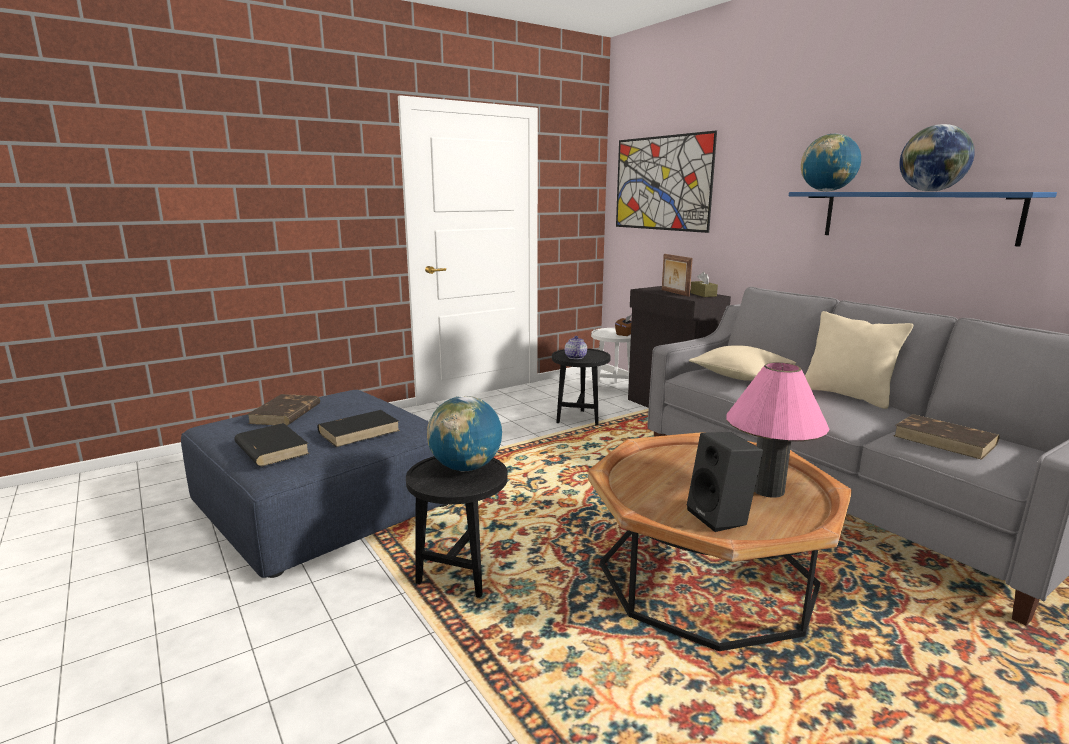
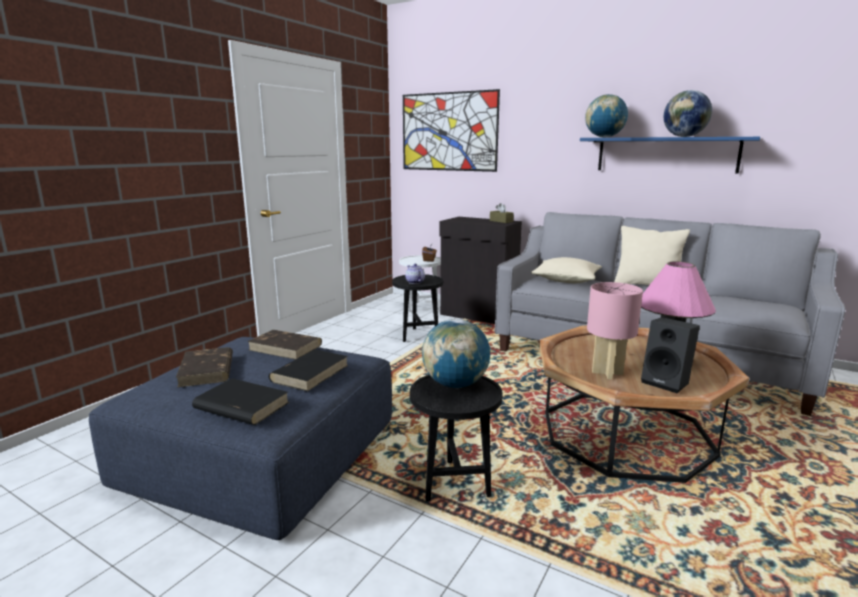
camera: 25 degrees left, 0 degrees up
picture frame [662,254,693,297] -> none
brown book [894,414,1000,460] -> brown book moved to [247,330,322,360]
none -> pink table lamp [587,282,643,380]

